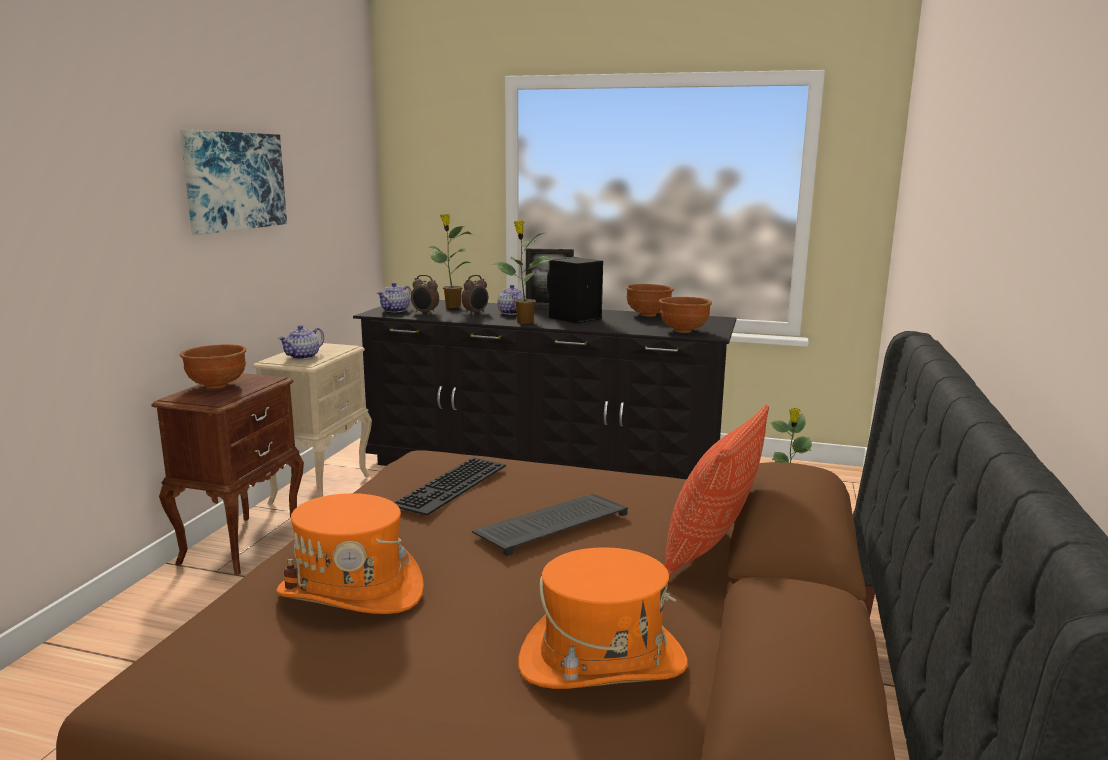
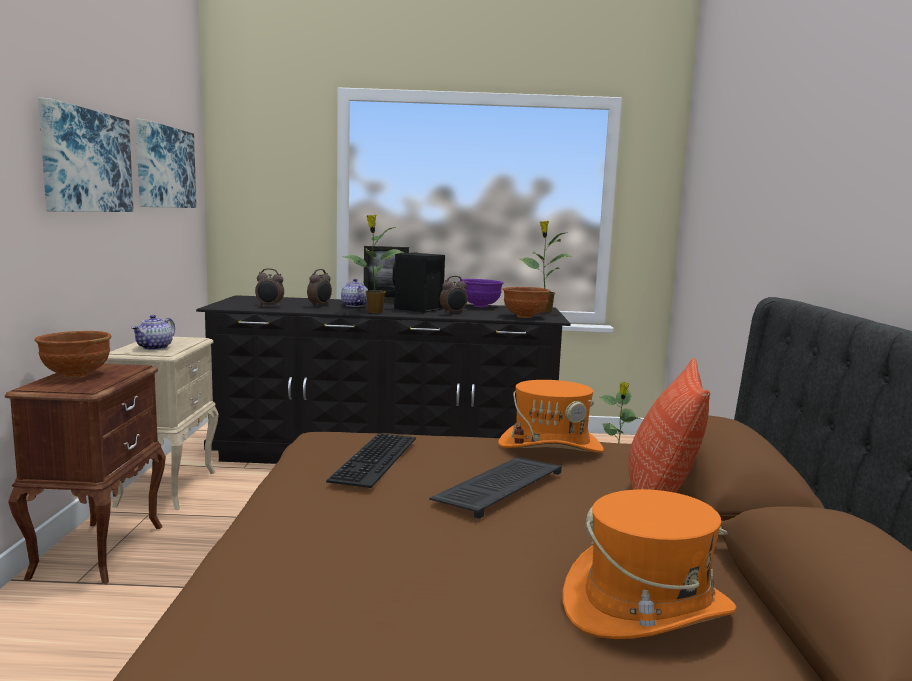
camera: 15 degrees left, 5 degrees down
orange hat [276,493,424,614] -> orange hat moved to [498,380,604,453]
teapot [377,283,412,312] -> none
potted plant [428,214,471,308] -> potted plant moved to [520,221,572,313]
brown bowl [626,284,674,317] -> purple bowl [460,279,504,307]
none -> picture [136,119,196,208]
none -> alarm clock [440,276,467,314]

